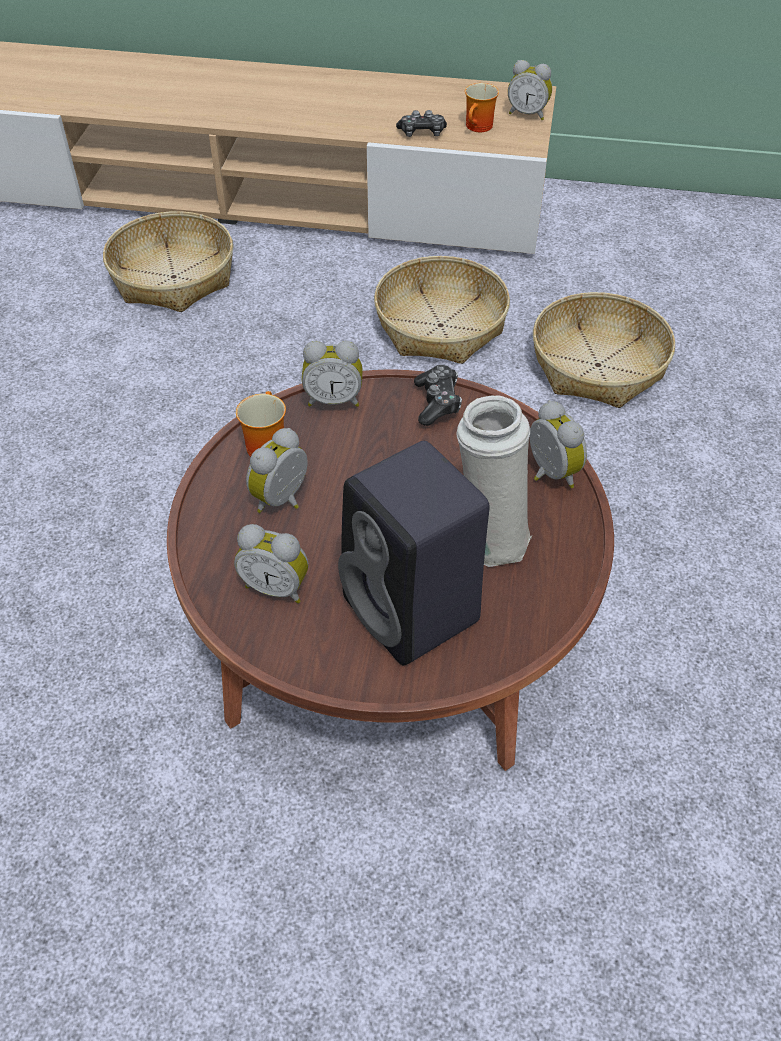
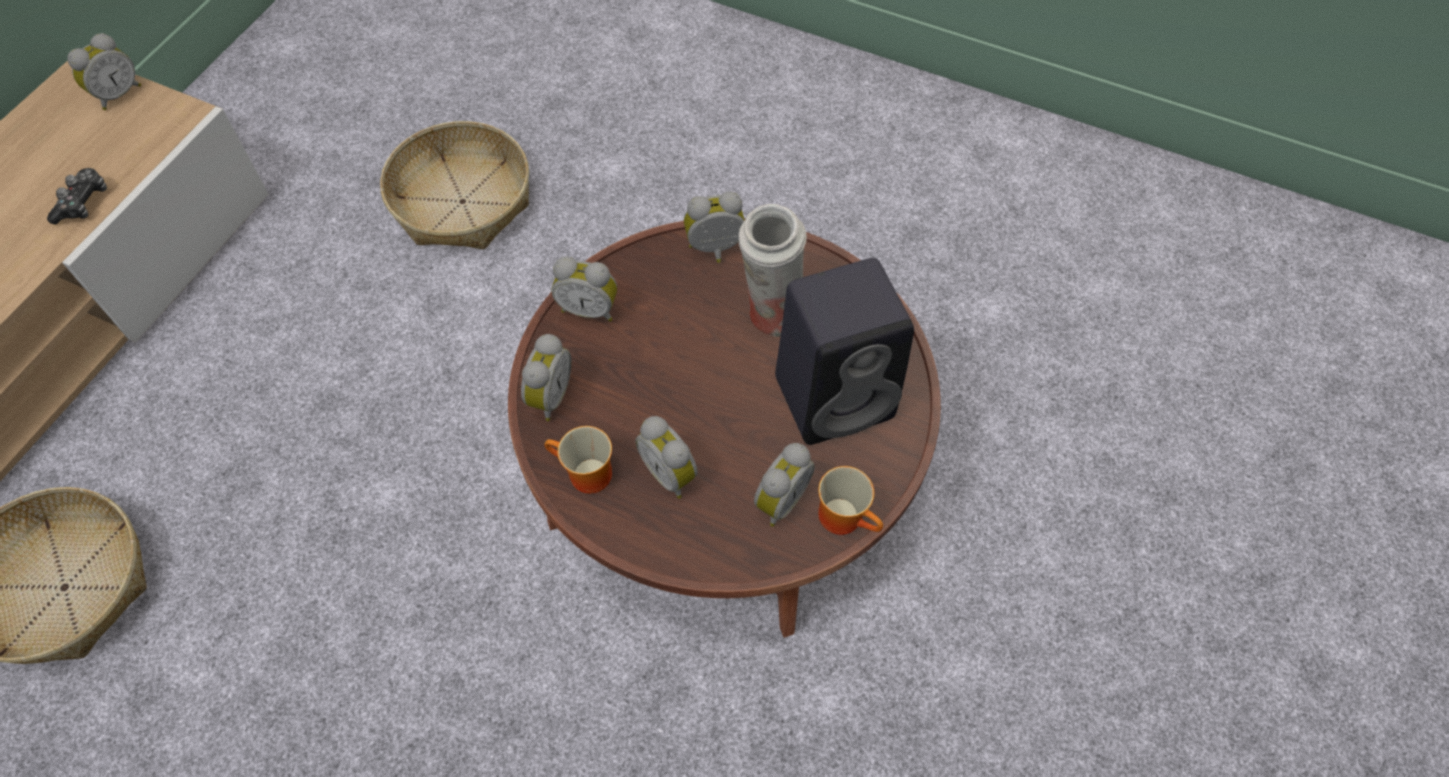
camera: 75 degrees left, 10 degrees up
basket [374,256,510,364] -> none
game controller [414,365,462,426] -> alarm clock [551,257,617,321]
mug [465,83,499,132] -> mug moved to [818,466,883,535]

